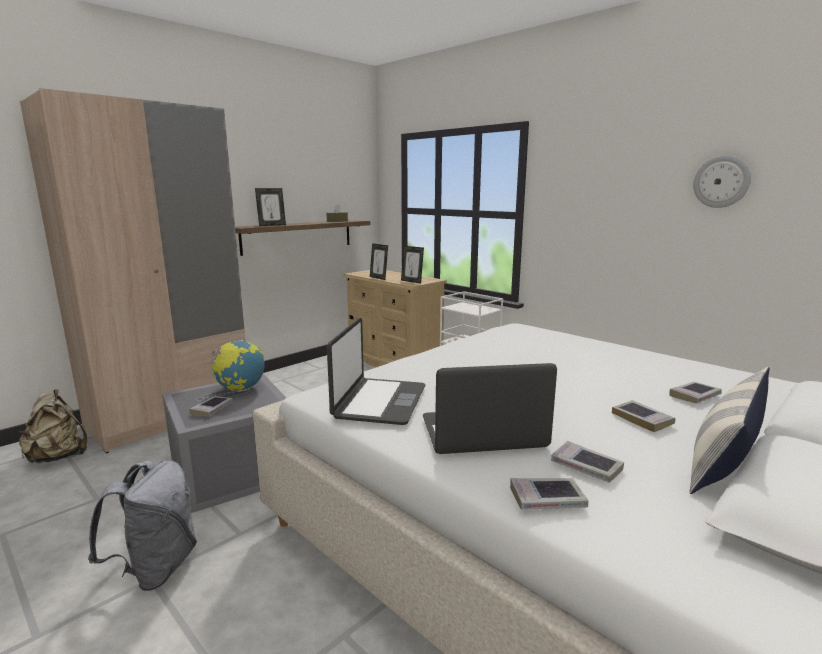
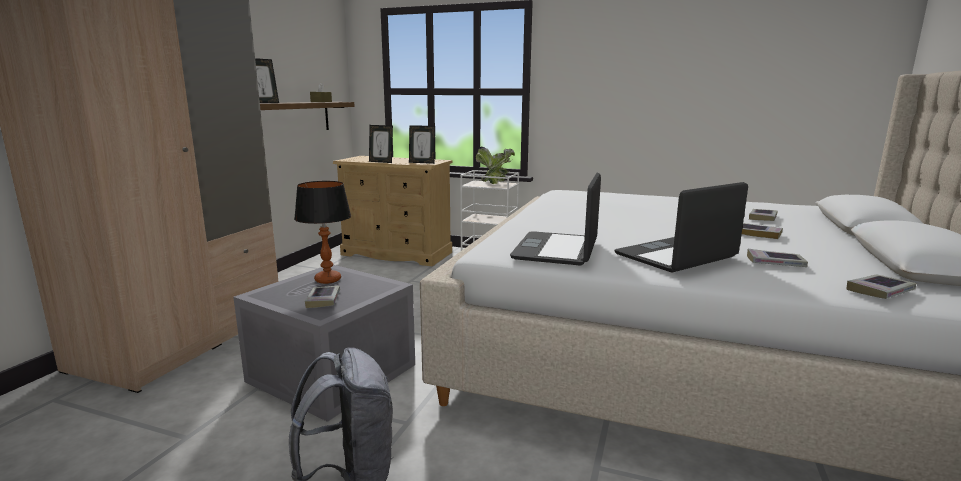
camera: 25 degrees left, 0 degrees up
beige backpack [19,389,87,463] -> none
globe [210,340,264,392] -> table lamp [294,181,351,284]
laptop [327,318,425,425] -> laptop turned 150 degrees counterclockwise [510,173,601,266]
book [510,478,588,510] -> book moved to [846,274,916,299]
pillow [690,367,769,494] -> none
wall clock [693,155,751,208] -> none
none -> potted plant [476,147,515,184]

